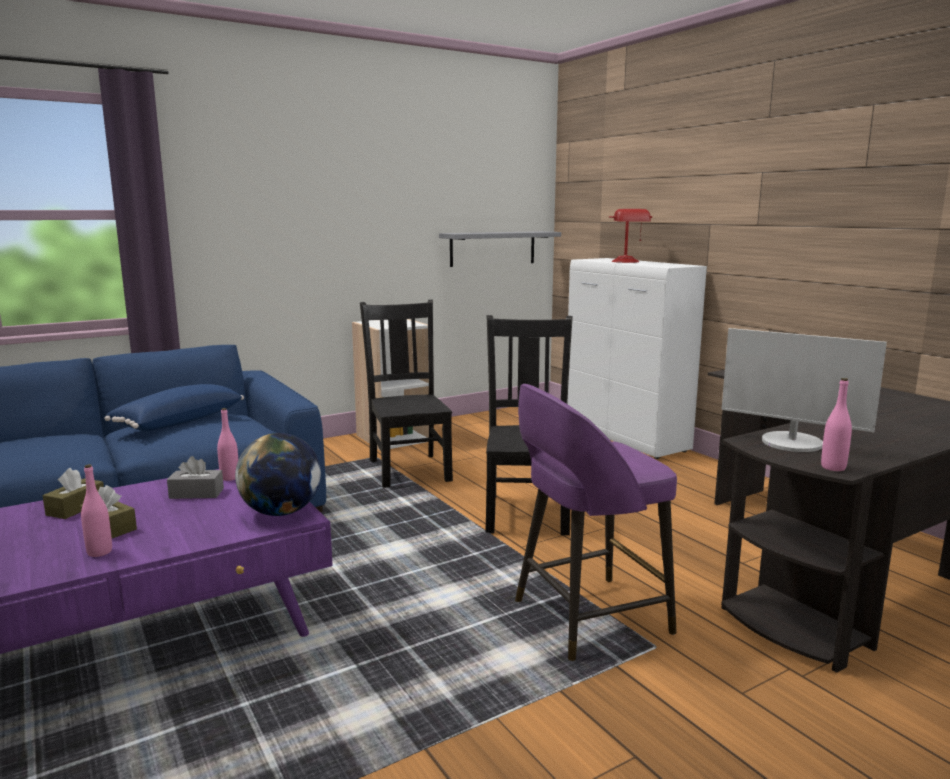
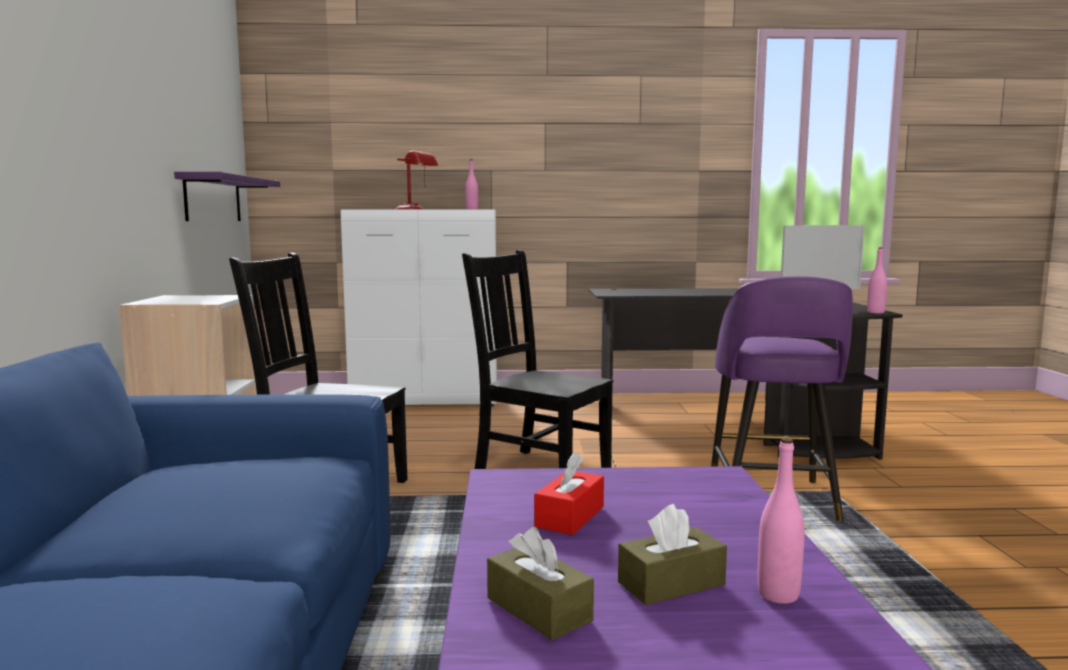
camera: 60 degrees left, 5 degrees down
blue pillow [105,384,244,431] -> none
grey tissue box [167,456,224,499] -> red tissue box [534,453,604,535]
pink bottle [217,408,238,481] -> pink bottle moved to [465,159,478,210]
globe [235,433,321,516] -> none
grey shelf [439,231,561,267] -> purple shelf [174,172,280,221]

